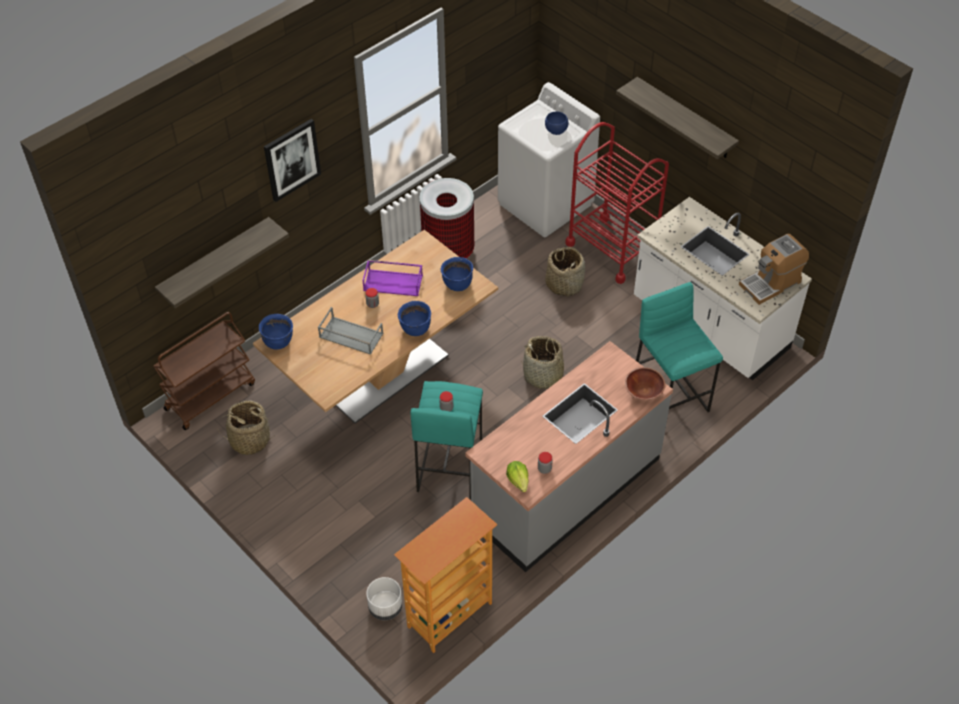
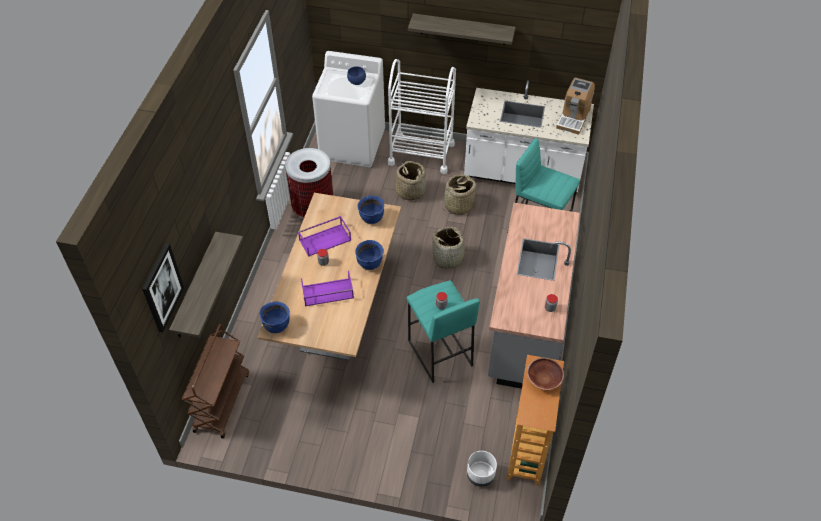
camera: 35 degrees left, 0 degrees up
basket [217,401,275,455] -> basket moved to [444,174,476,215]
picture [264,119,321,202] -> picture moved to [142,243,184,332]
grey tray [318,307,383,355] -> purple tray [301,271,354,306]
lettuce [506,461,529,492] -> none
red cart [565,122,669,284] -> white cart [388,59,456,174]
brown bowl [625,367,666,400] -> brown bowl moved to [527,358,564,390]

